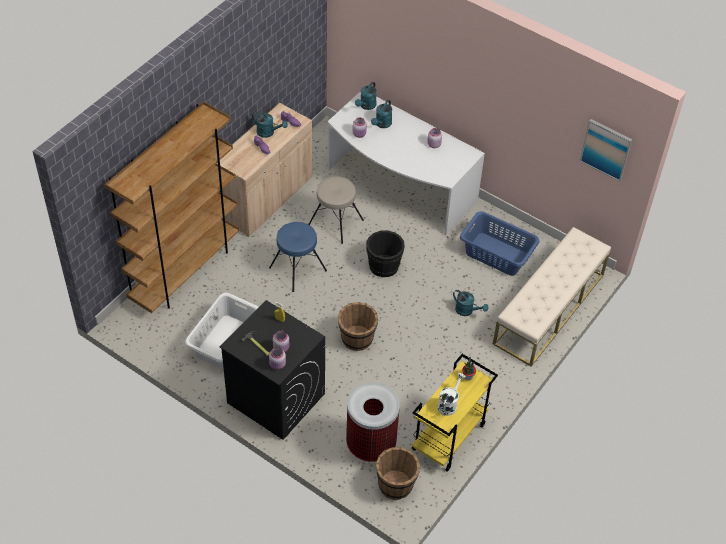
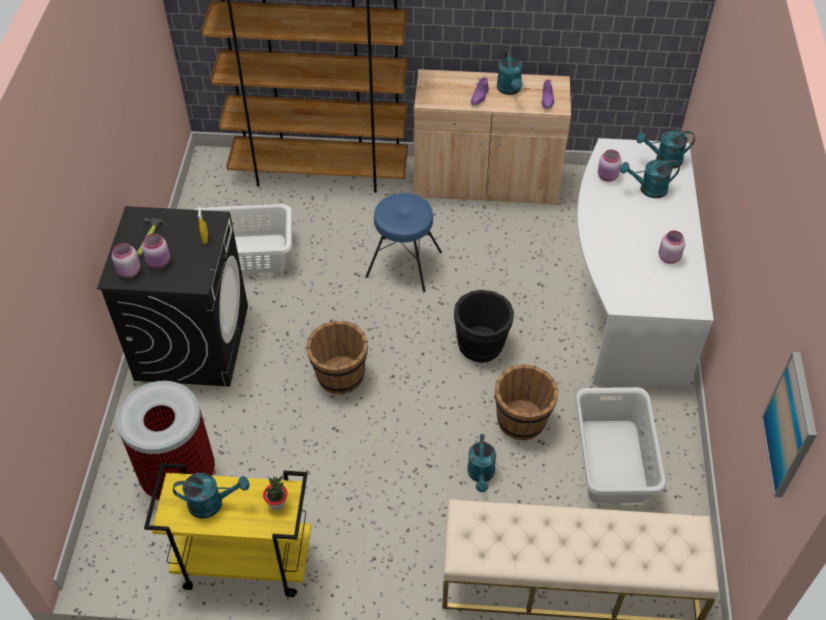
camera: 60 degrees right, 0 degrees up
beige stool [308,177,364,244] -> none
brown bucket [376,447,420,500] -> brown bucket moved to [495,364,558,441]
white watering can [437,373,465,416] -> turquoise watering can [173,473,250,519]
blue laundry basket [460,211,539,276] -> grey laundry basket [575,387,666,503]

